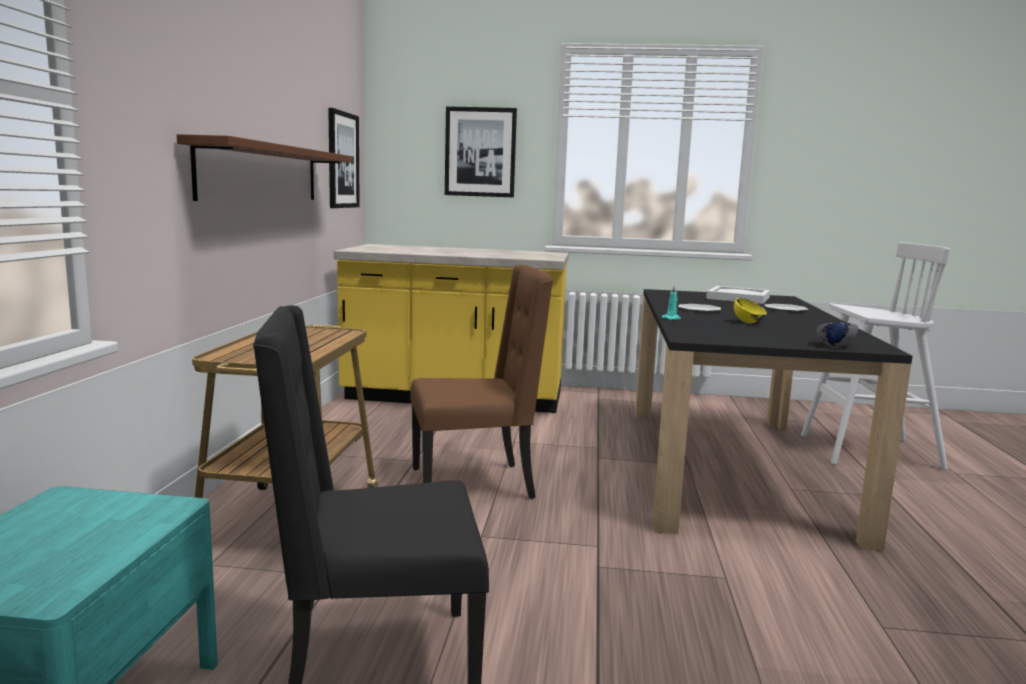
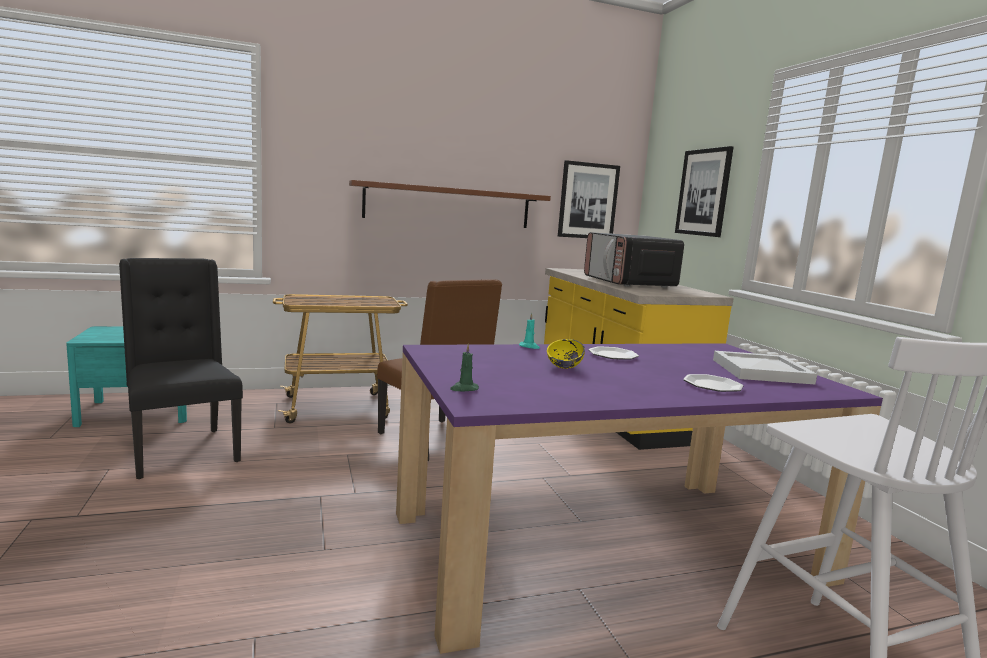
camera: 65 degrees right, 0 degrees up
black dining table [635,289,912,551] -> purple dining table [396,343,883,654]
grey bowl [816,322,858,346] -> green candle [450,344,479,391]
none -> microwave [584,232,684,288]

